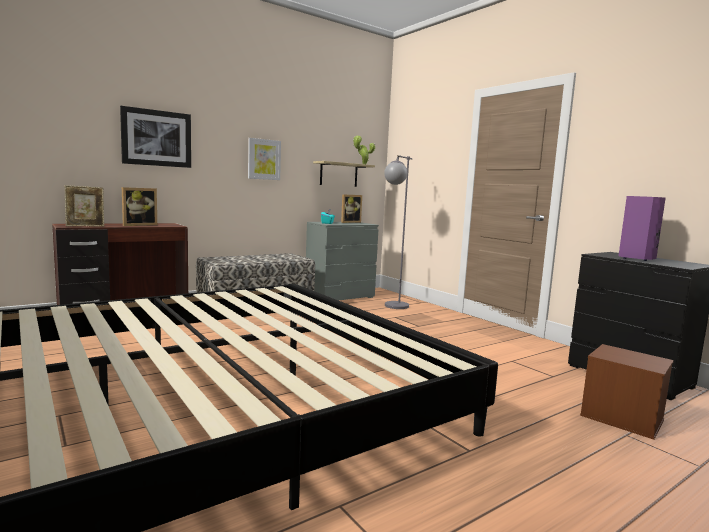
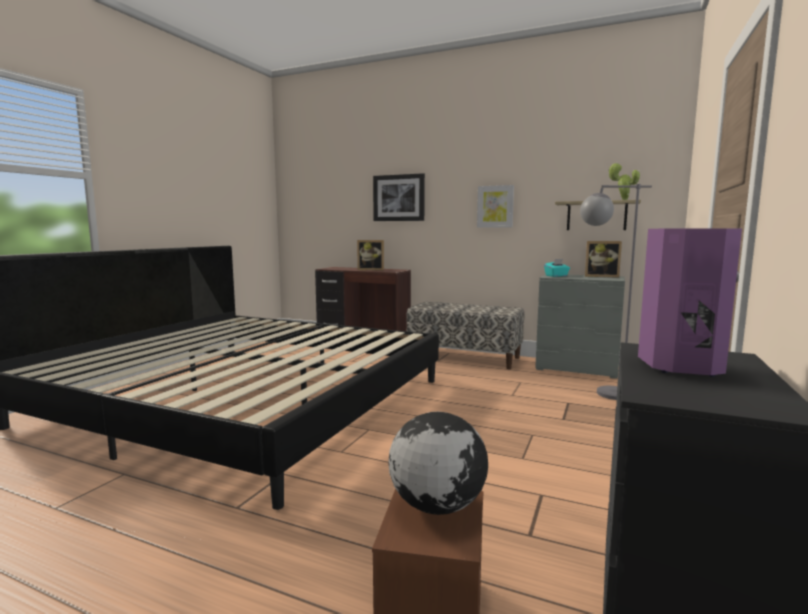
camera: 60 degrees right, 0 degrees up
picture frame [65,185,104,227] -> none
none -> globe [389,412,488,515]

